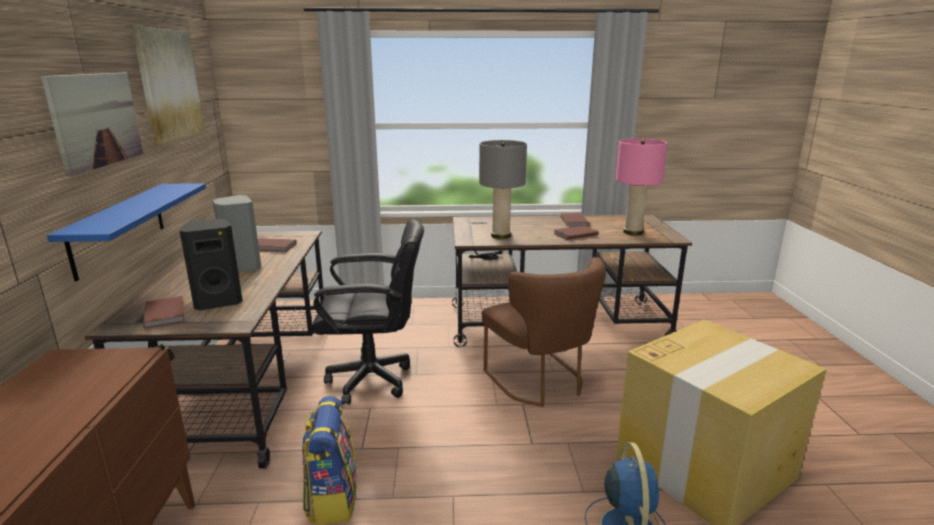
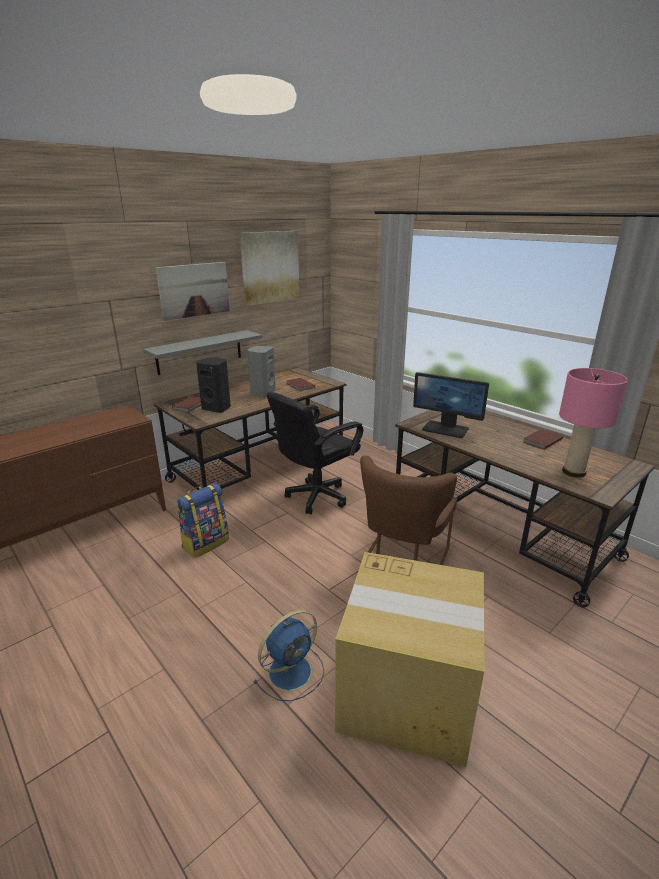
camera: 50 degrees right, 5 degrees up
blue shelf [47,183,206,281] -> grey shelf [143,330,262,375]
black office chair [312,219,424,404] -> black office chair turned 90 degrees clockwise [266,392,363,514]
grey table lamp [479,140,527,239] -> monitor [413,372,489,438]
brown book [554,225,598,240] -> none

